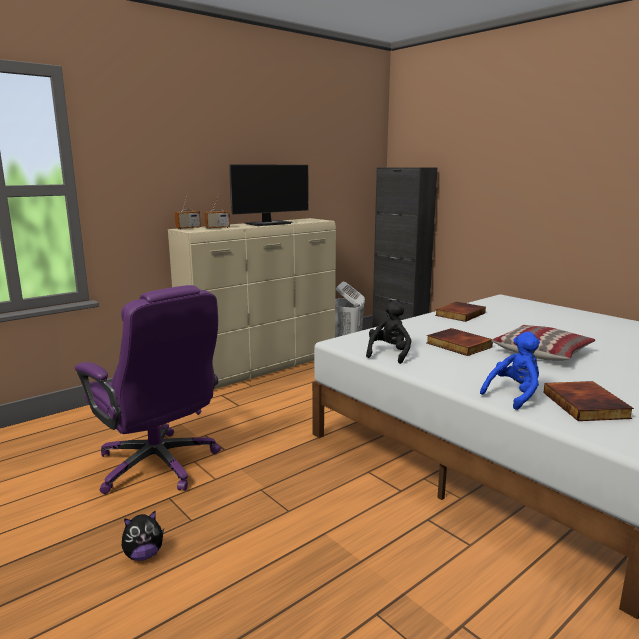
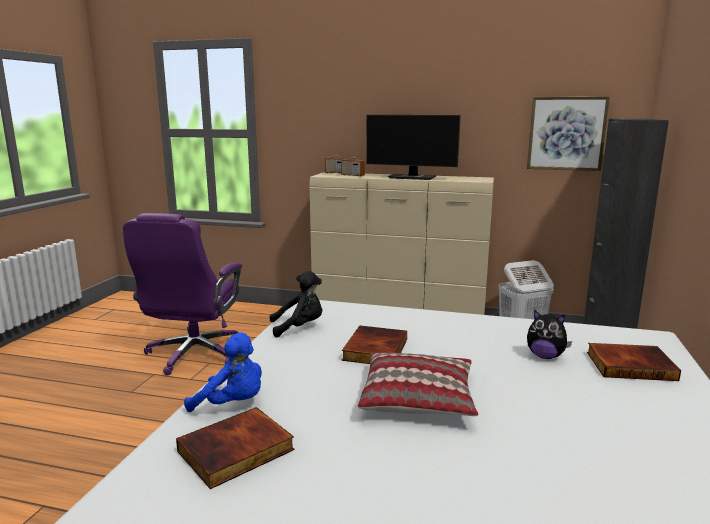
camera: 55 degrees right, 0 degrees up
plush toy [122,511,164,561] -> plush toy moved to [527,309,572,359]
book [435,302,486,322] -> book moved to [587,343,681,381]
none -> picture [527,97,610,171]

